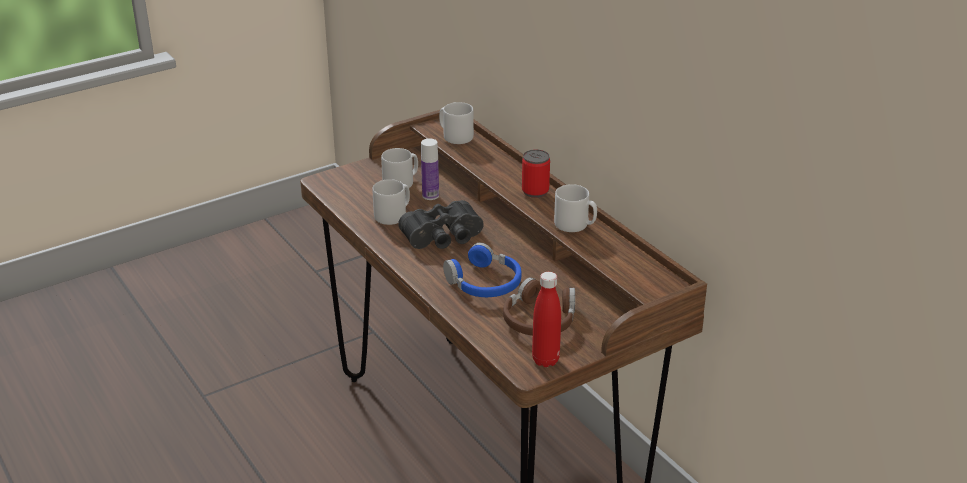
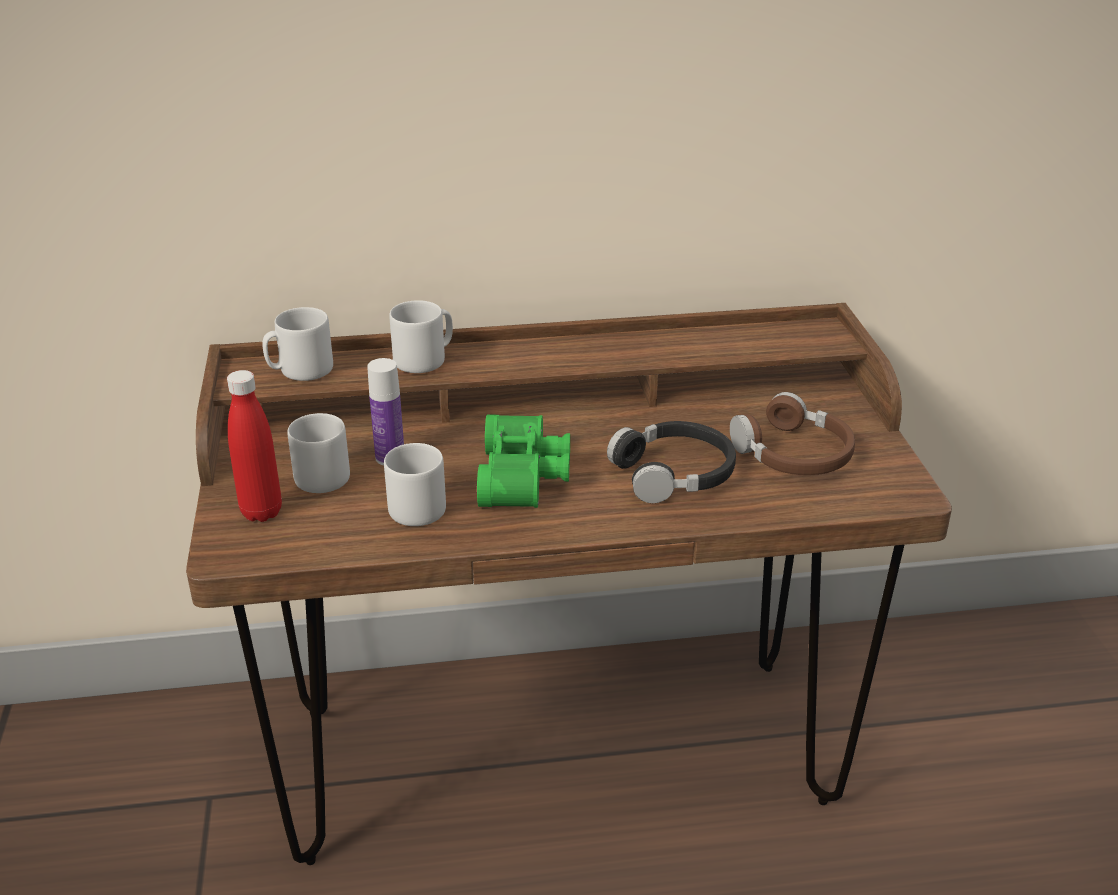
camera: 65 degrees left, 0 degrees up
black binoculars [398,200,484,249] -> green binoculars [477,414,570,508]
blue headphones [443,243,522,297] -> black headphones [607,421,736,503]
can [522,149,550,198] -> none
red bottle [532,272,561,367] -> red bottle moved to [227,370,282,522]
grey mug [554,184,597,232] -> grey mug moved to [389,300,453,373]

